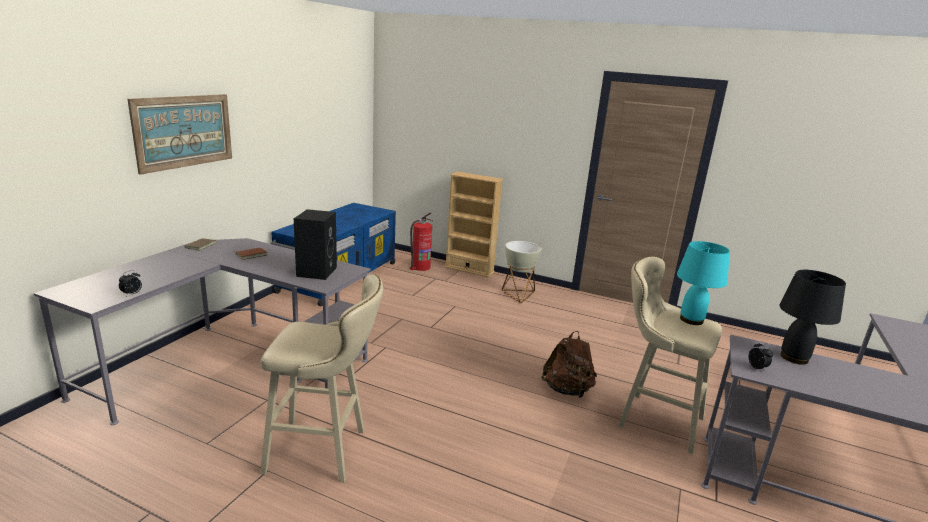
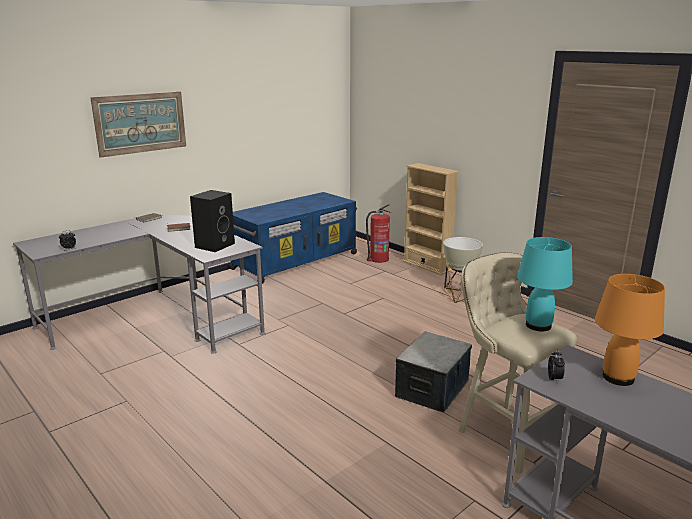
camera: 25 degrees right, 0 degrees up
beige stool [260,274,383,483] -> none
brown backpack [541,331,597,398] -> storage box [395,332,472,413]
black table lamp [779,270,846,365] -> orange table lamp [595,274,665,386]

